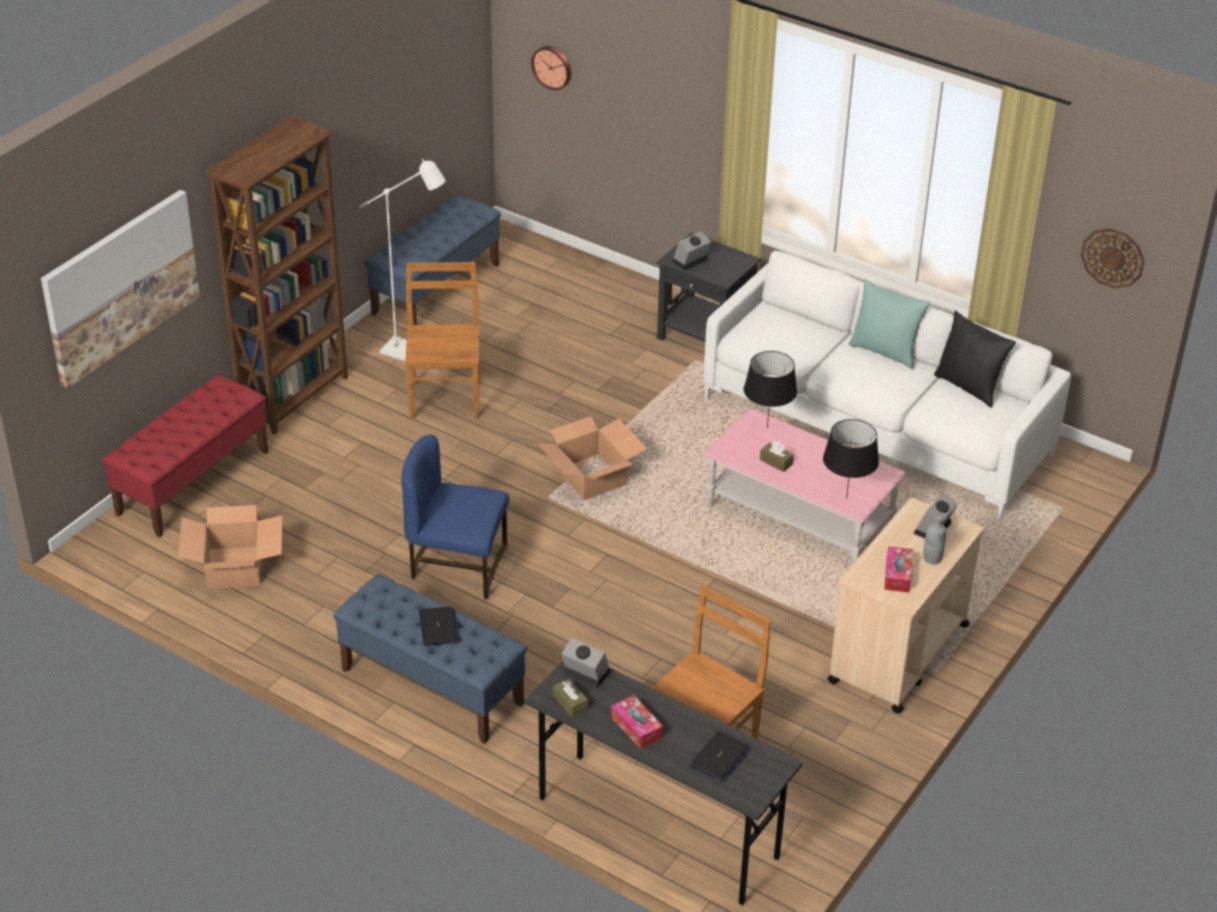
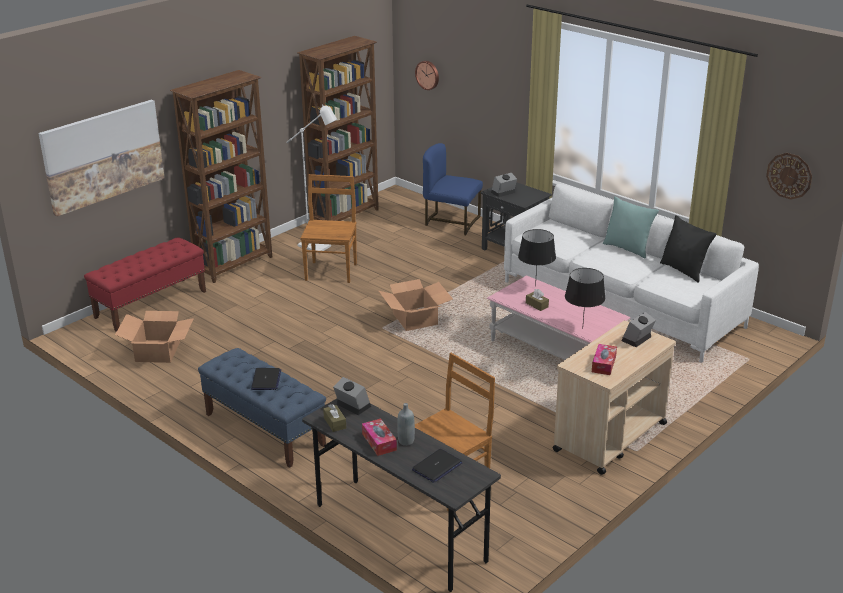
camera: 10 degrees right, 10 degrees down
blue bench [365,195,501,325] -> brown bookcase [297,36,379,221]
blue chair [401,435,509,599] -> blue chair moved to [423,143,483,235]
grey bottle [923,516,946,564] -> grey bottle moved to [397,403,415,446]

